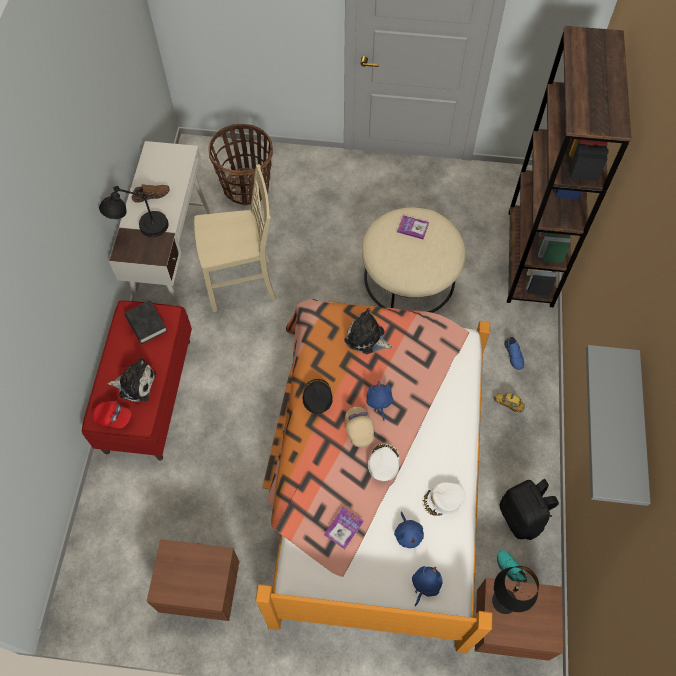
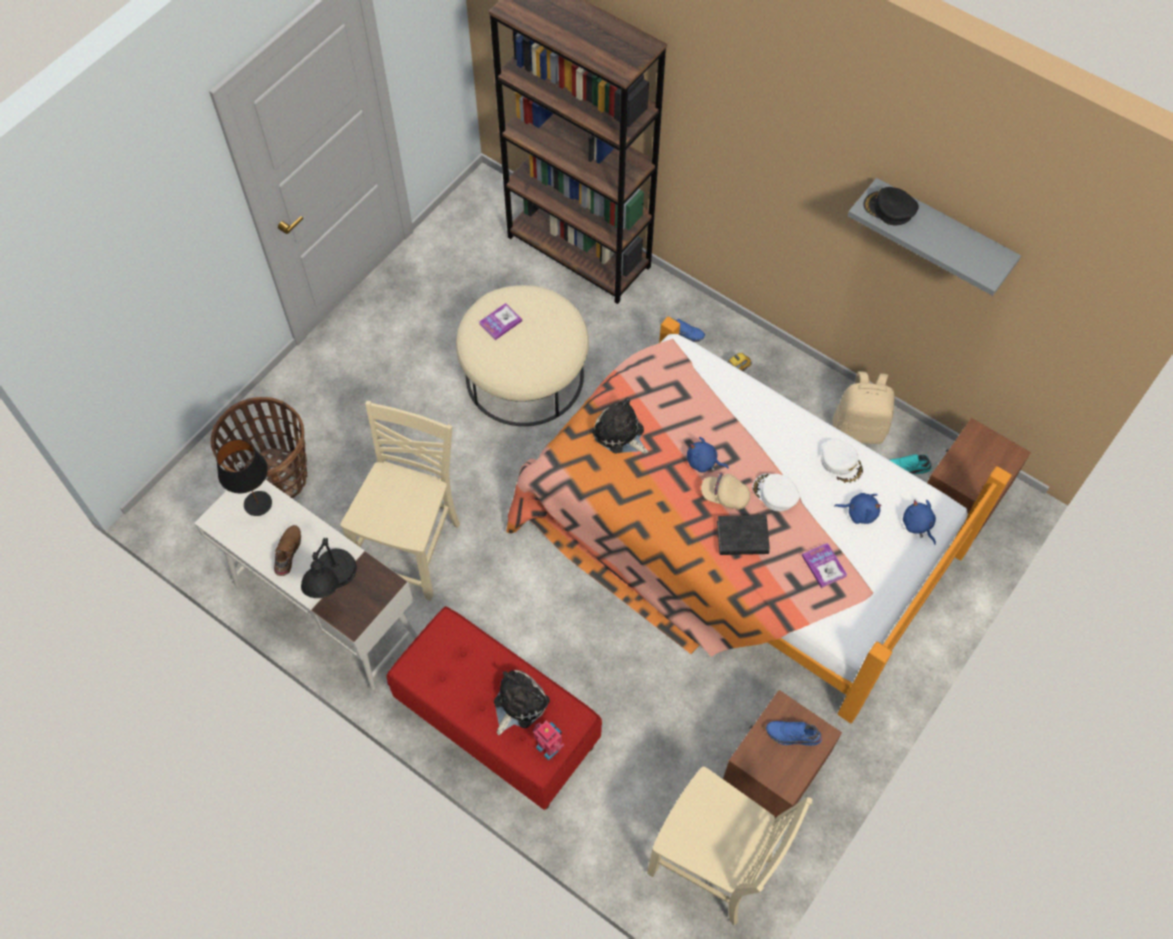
camera: 60 degrees left, 0 degrees up
red cap [92,401,131,428] -> toy robot [533,721,565,761]
black book [124,300,167,344] -> black book moved to [717,515,770,555]
black cap [303,379,333,414] -> black cap moved to [863,187,919,225]
plush toy [345,308,393,354] -> plush toy turned 75 degrees clockwise [592,398,648,454]
white cap [422,482,466,516] -> white cap turned 45 degrees counterclockwise [821,438,863,484]
black table lamp [492,566,539,614] -> black table lamp moved to [216,439,272,516]
black backpack [500,479,559,540] -> beige backpack [833,371,895,444]
none -> beige chair [647,766,813,925]
none -> blue shoe [766,721,822,746]

